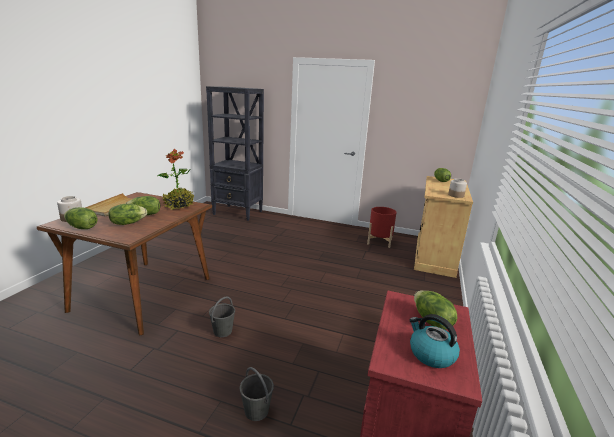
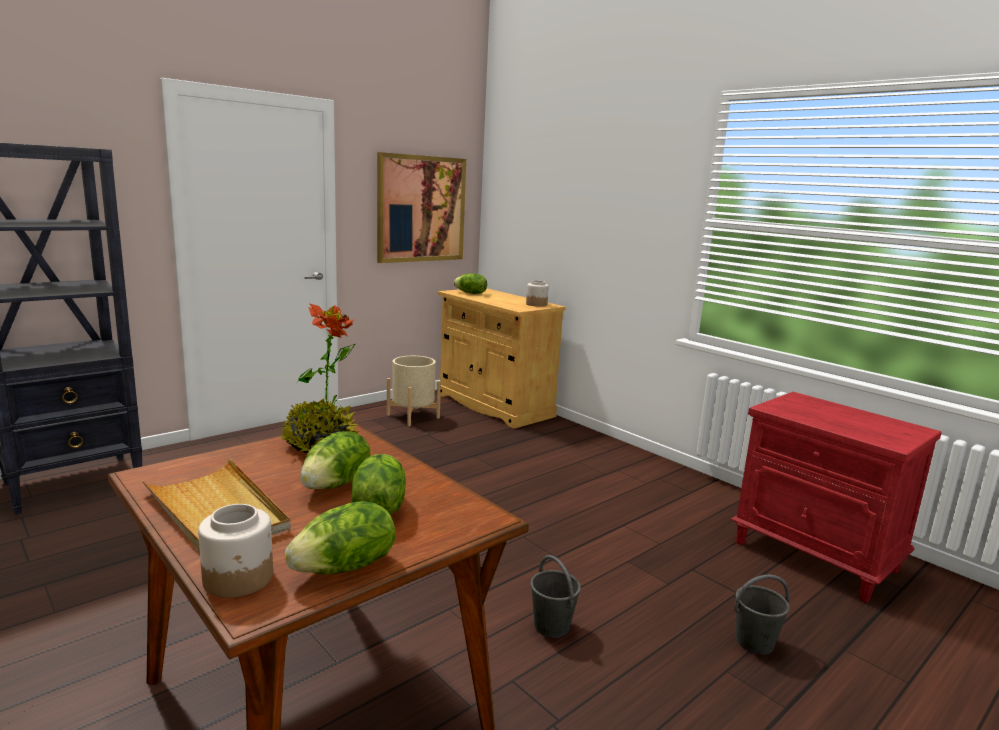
camera: 60 degrees left, 5 degrees down
red planter [367,207,397,248] -> beige planter [387,356,441,426]
kettle [410,314,460,368] -> none
lettuce [414,290,458,330] -> none
none -> picture [377,152,466,263]

